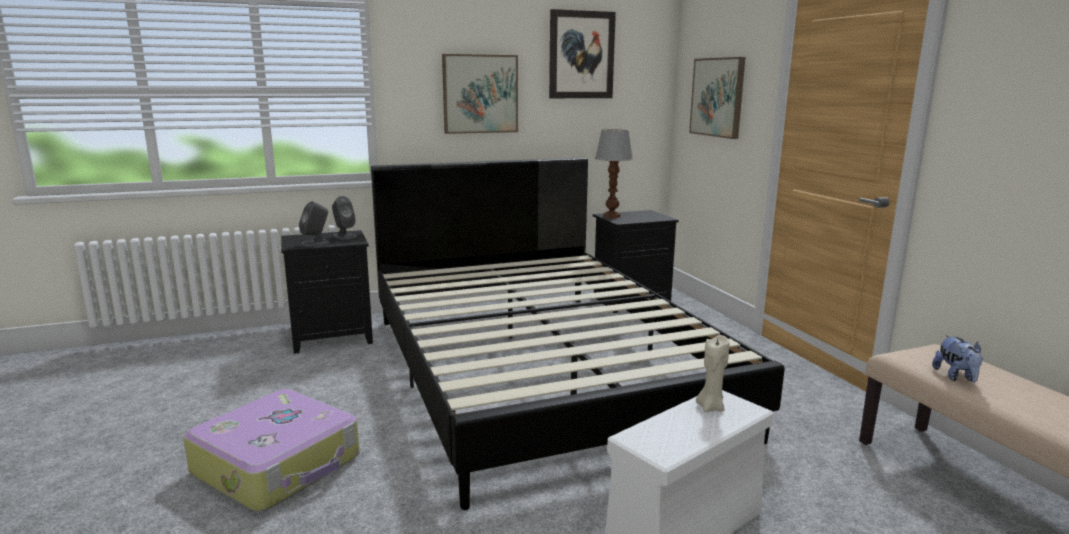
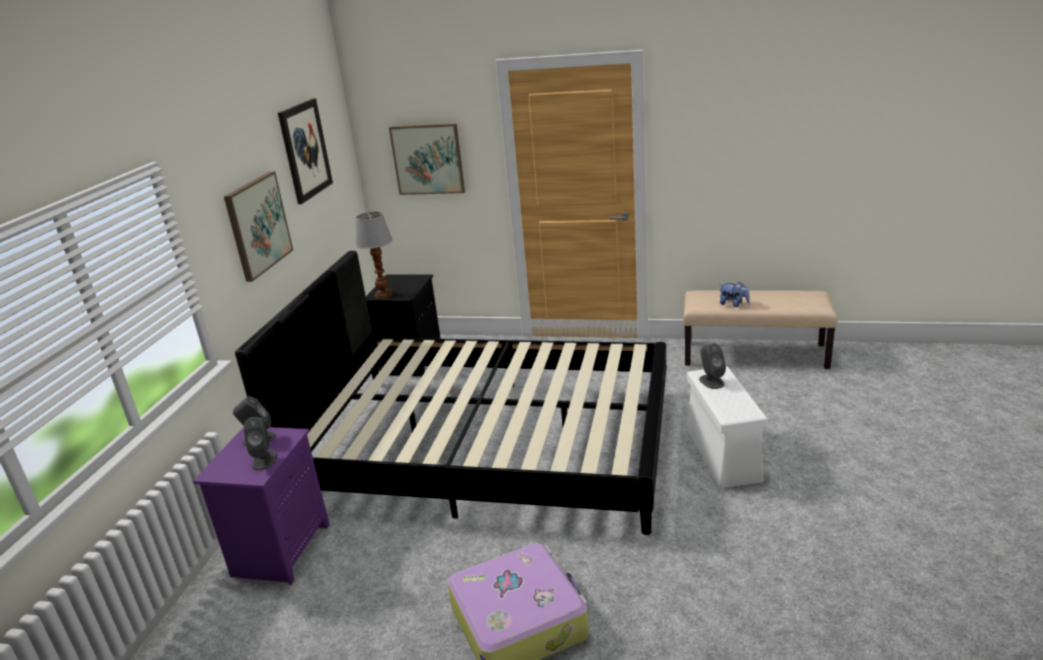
camera: 55 degrees left, 10 degrees up
black nightstand [281,230,373,354] -> purple nightstand [193,427,330,585]
beige candle [696,335,730,412] -> grey speaker [699,343,726,389]

